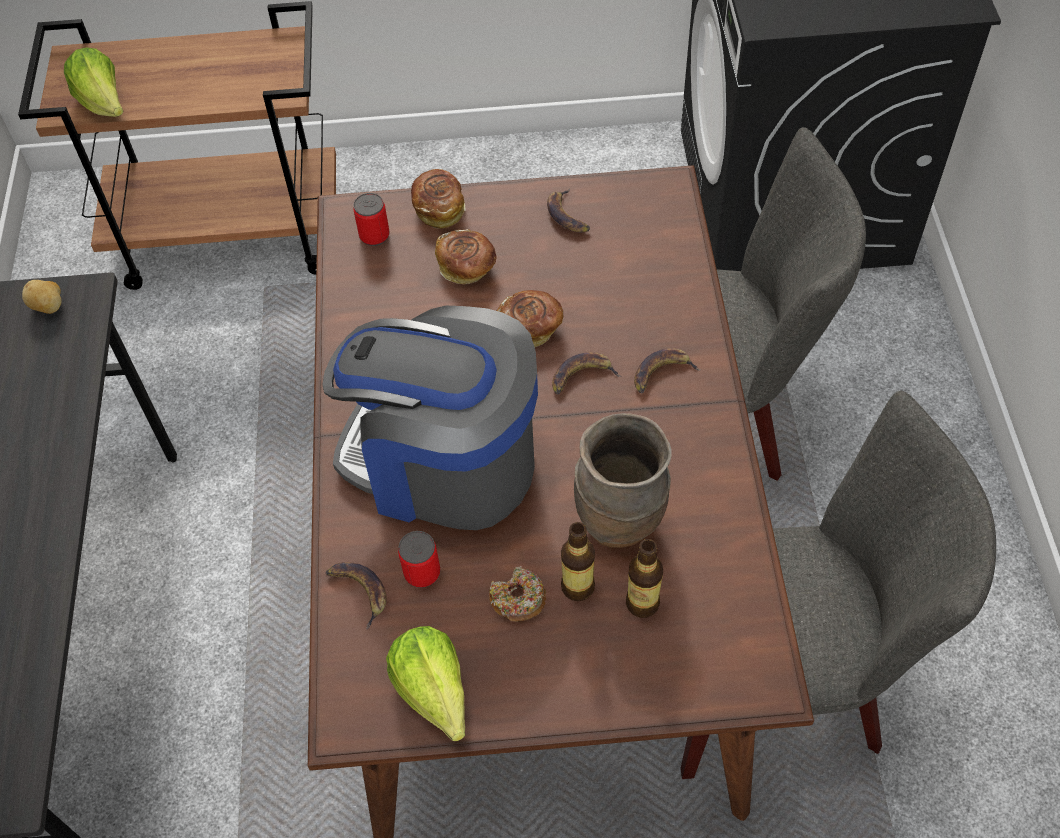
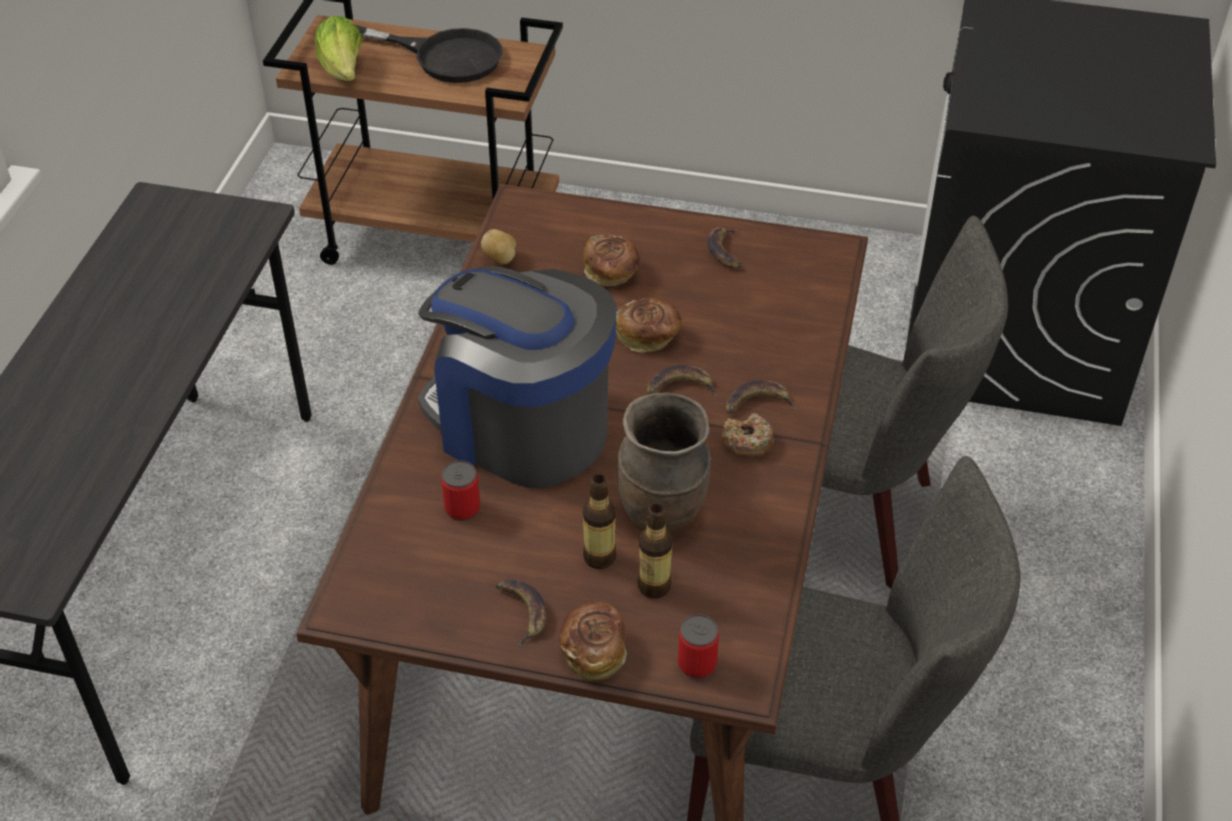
camera: 15 degrees right, 10 degrees down
potato [22,280,62,314] -> potato moved to [481,229,516,264]
banana [325,562,386,629] -> banana moved to [495,579,547,647]
can [353,193,390,246] -> can moved to [678,614,719,678]
lettuce [386,626,465,741] -> none
bread [411,169,466,229] -> bread moved to [559,602,627,681]
donut [489,567,546,621] -> donut moved to [722,413,774,458]
none -> black frying pan [355,25,503,83]

